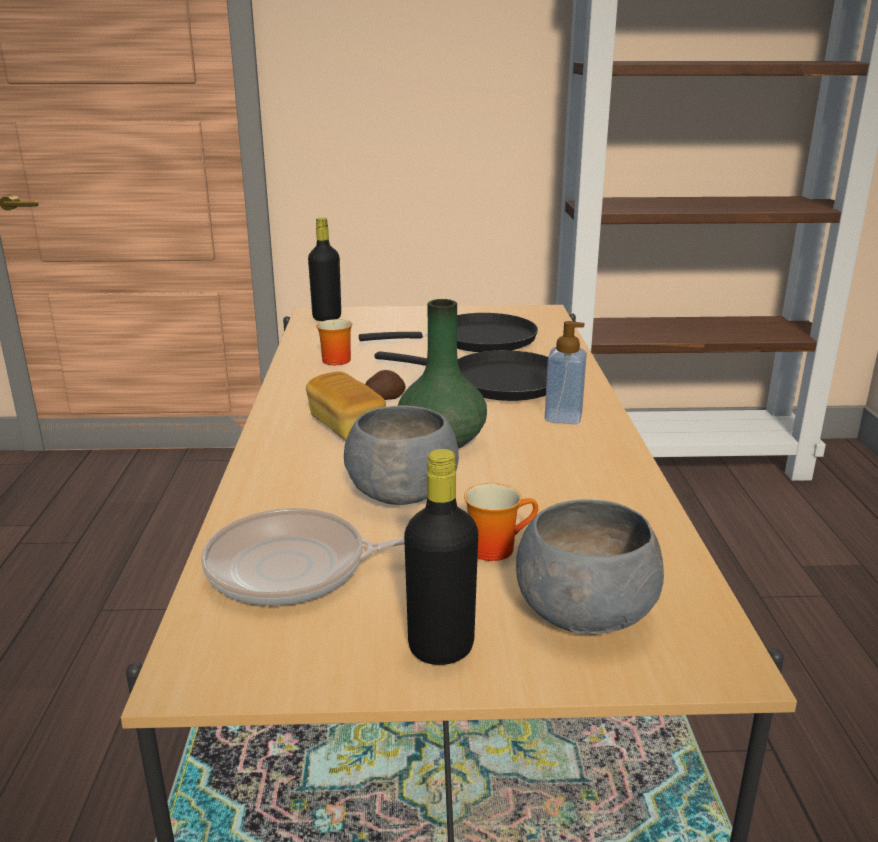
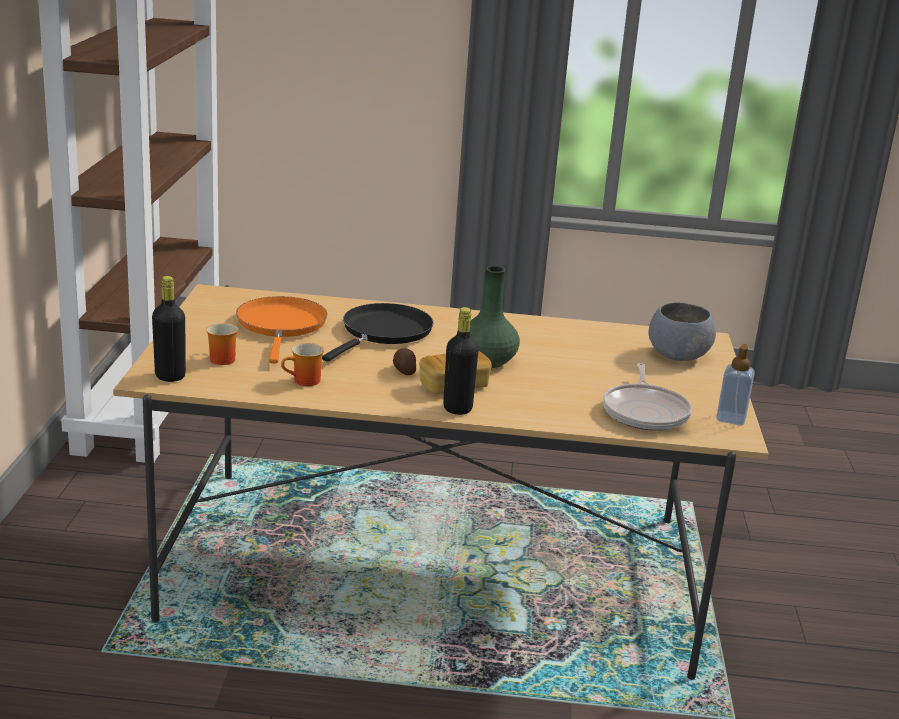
camera: 85 degrees left, 0 degrees up
grey bowl [344,405,459,505] -> none
black frying pan [359,313,538,352] -> orange frying pan [236,296,328,363]
black bottle [404,449,478,665] -> black bottle moved to [443,307,479,415]
mug [464,483,538,561] -> mug moved to [206,323,238,365]
soap dispenser [545,321,587,424] -> soap dispenser moved to [716,344,755,426]

